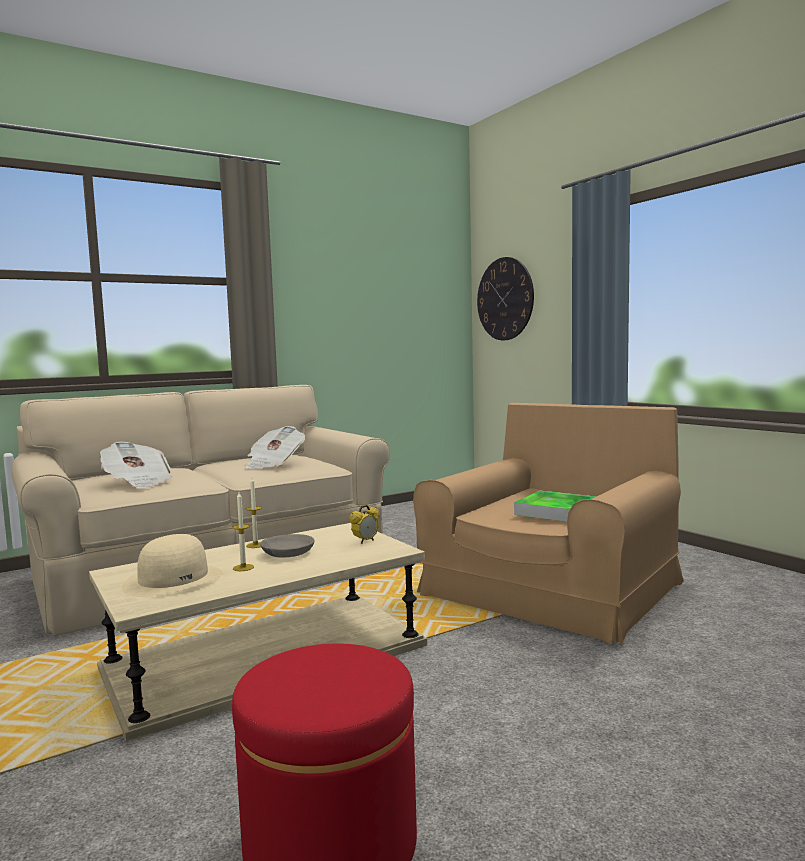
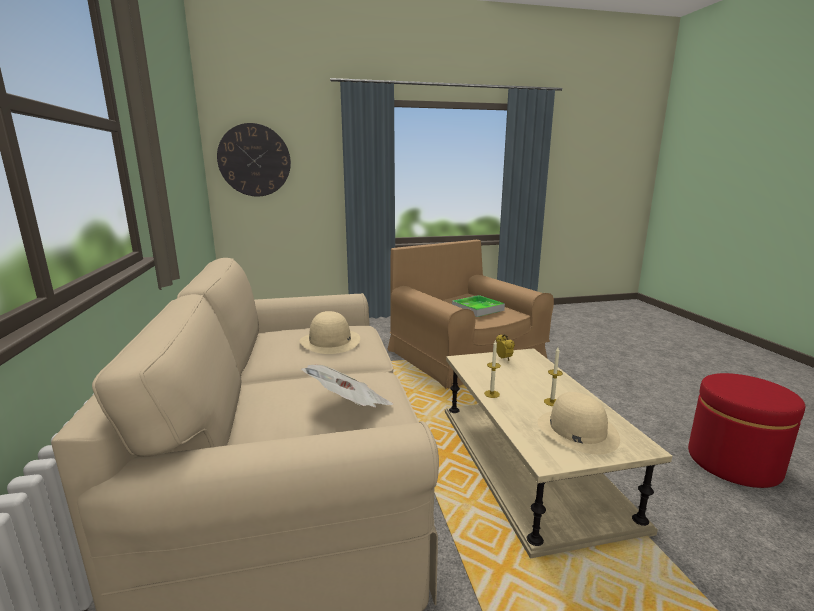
camera: 70 degrees left, 10 degrees up
newspaper [246,426,305,469] -> beige hat [300,311,360,354]
grey bowl [260,534,315,558] -> none

